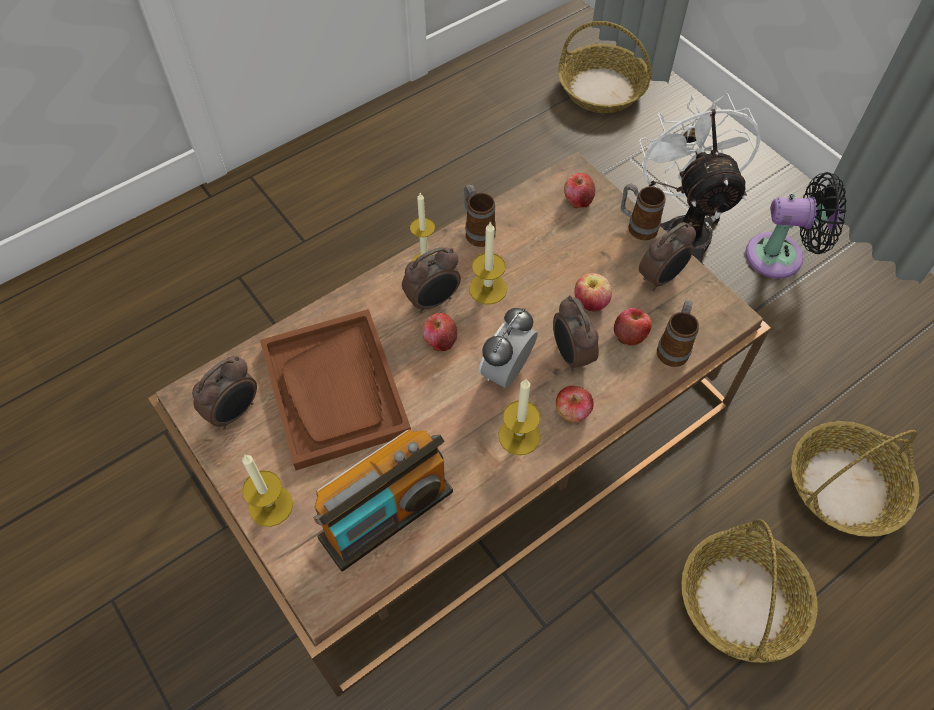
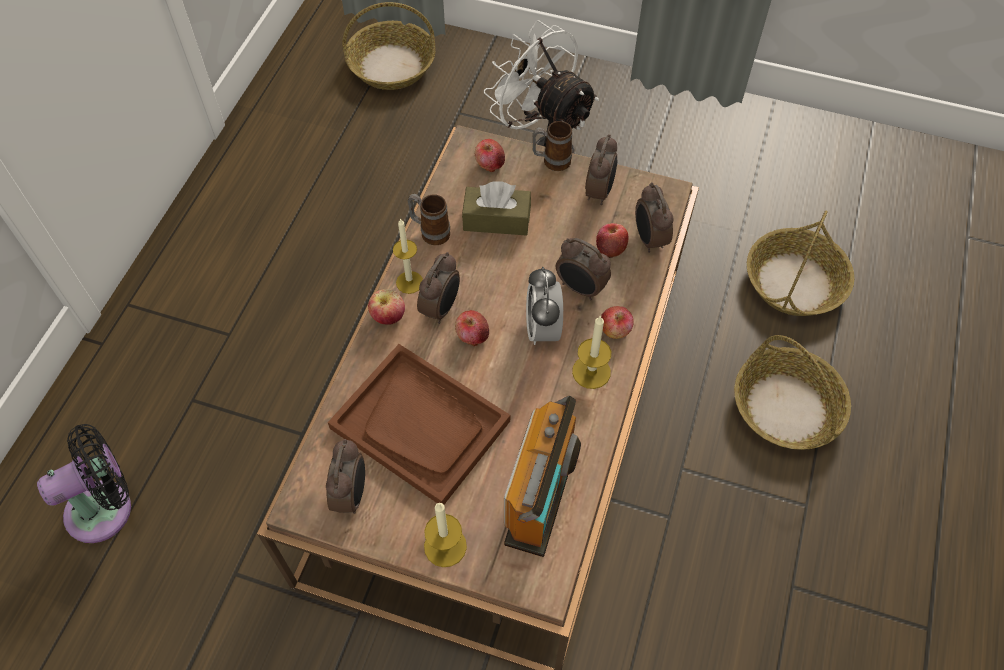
camera: 35 degrees left, 0 degrees up
candle [469,221,507,305] -> none
apple [574,273,612,311] -> apple moved to [368,289,405,325]
mug [657,300,699,367] -> alarm clock [635,182,674,253]
black fan [745,172,847,279] -> black fan moved to [37,424,131,543]
none -> brown tissue box [462,181,531,236]

